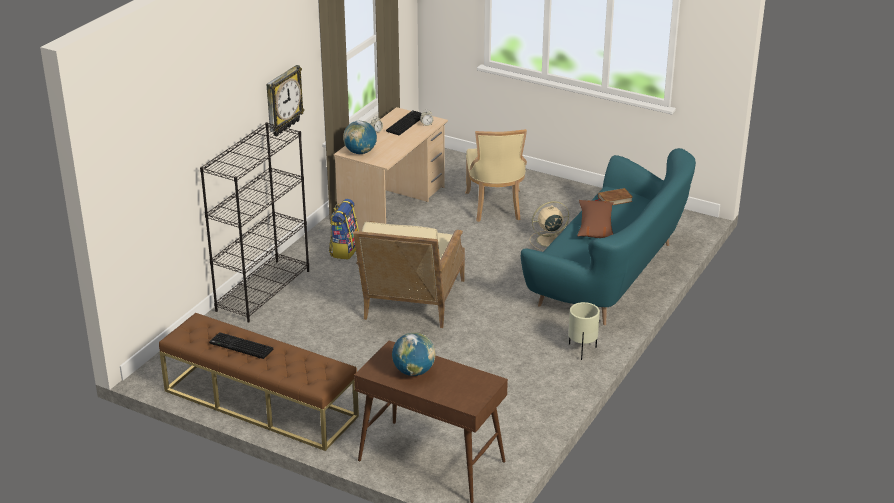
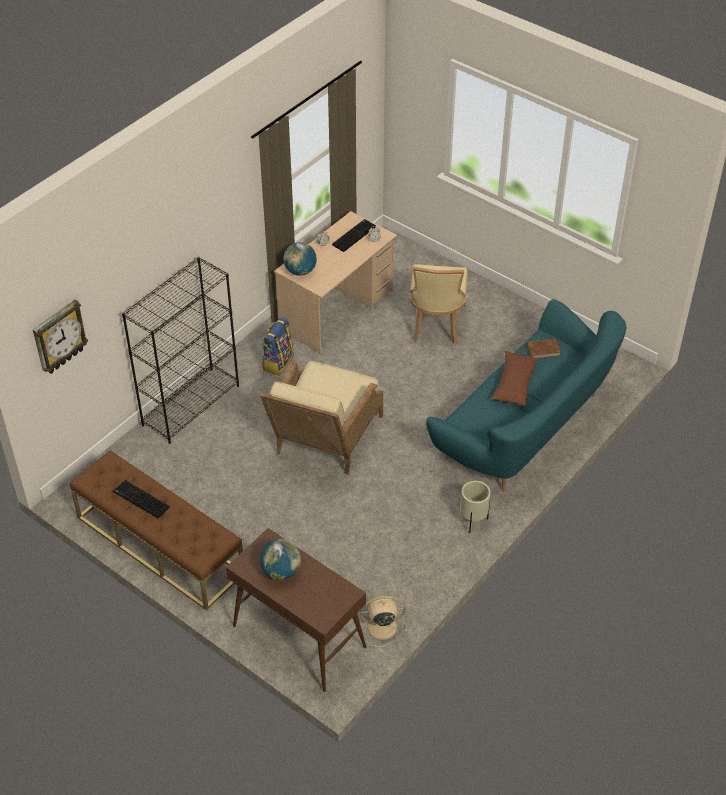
camera: 10 degrees right, 15 degrees up
wall clock [267,65,304,136] -> wall clock moved to [33,299,88,374]
beige fan [530,201,569,251] -> beige fan moved to [360,596,407,647]

